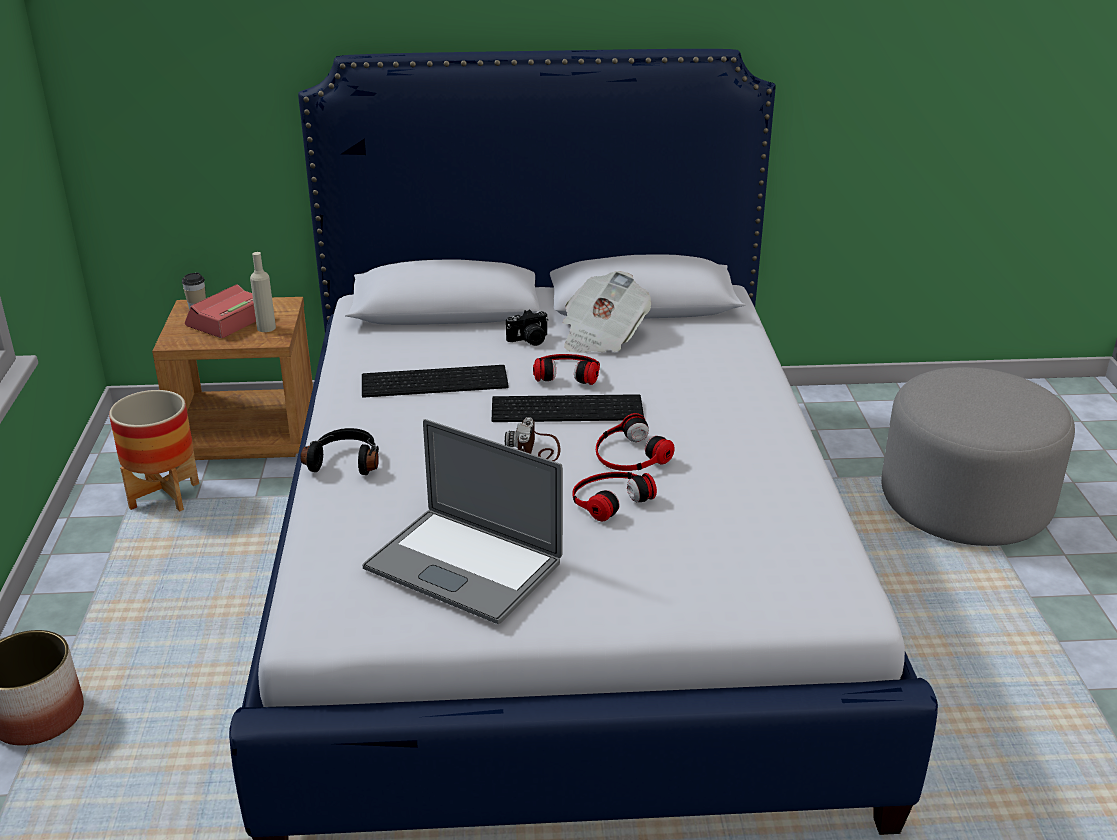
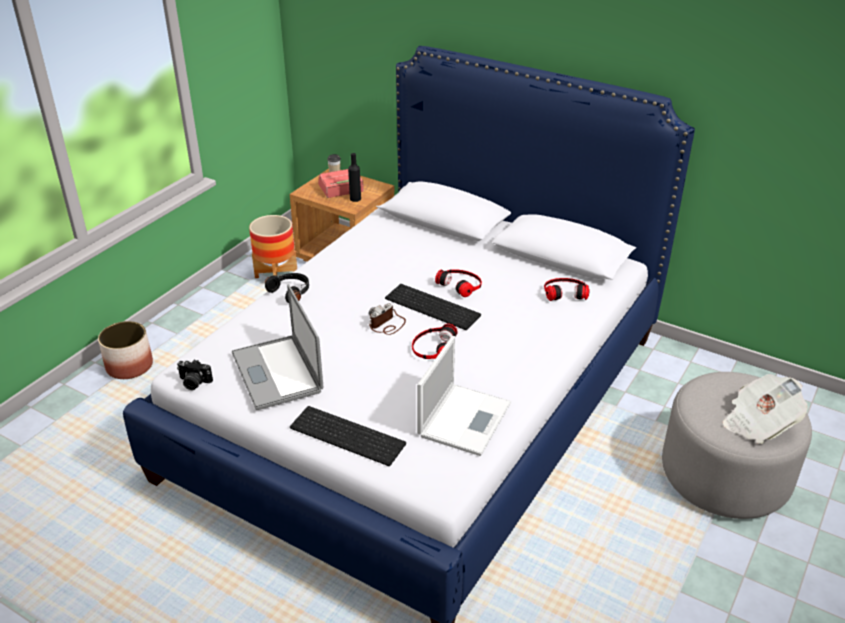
camera: 35 degrees right, 5 degrees up
beige bottle [250,252,276,332] -> black bottle [348,153,361,202]
keyboard [362,365,509,398] -> keyboard moved to [290,406,406,466]
camera [506,309,548,346] -> camera moved to [177,360,213,390]
newspaper [563,271,652,353] -> newspaper moved to [723,374,808,444]
headphones [572,472,657,521] -> headphones moved to [544,278,590,301]
none -> laptop [417,336,511,456]

